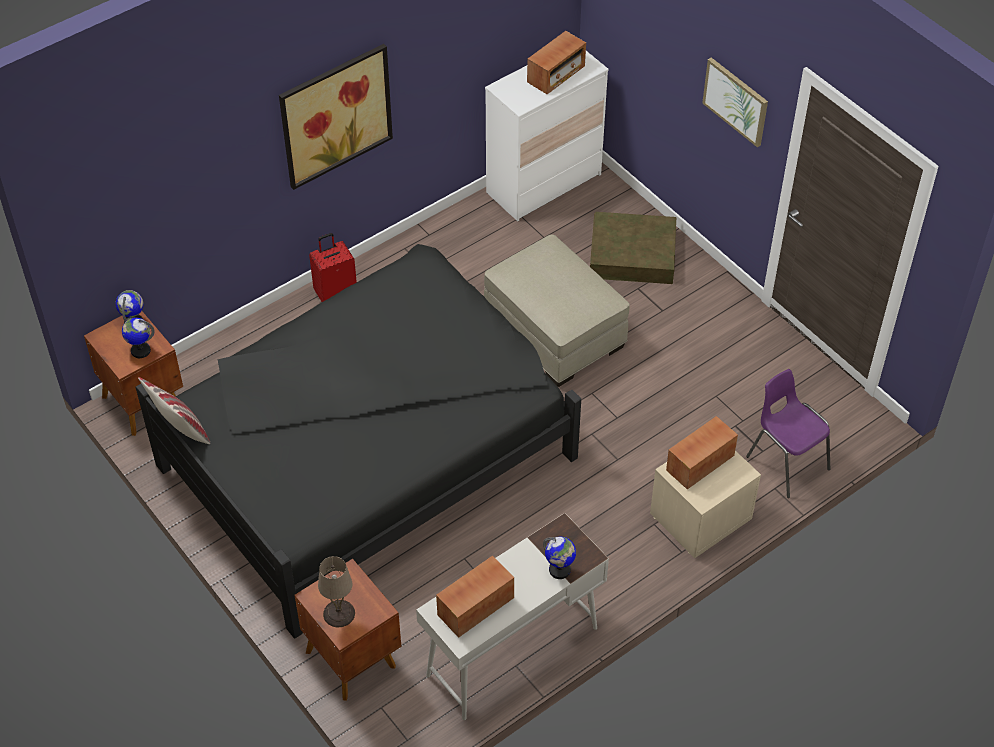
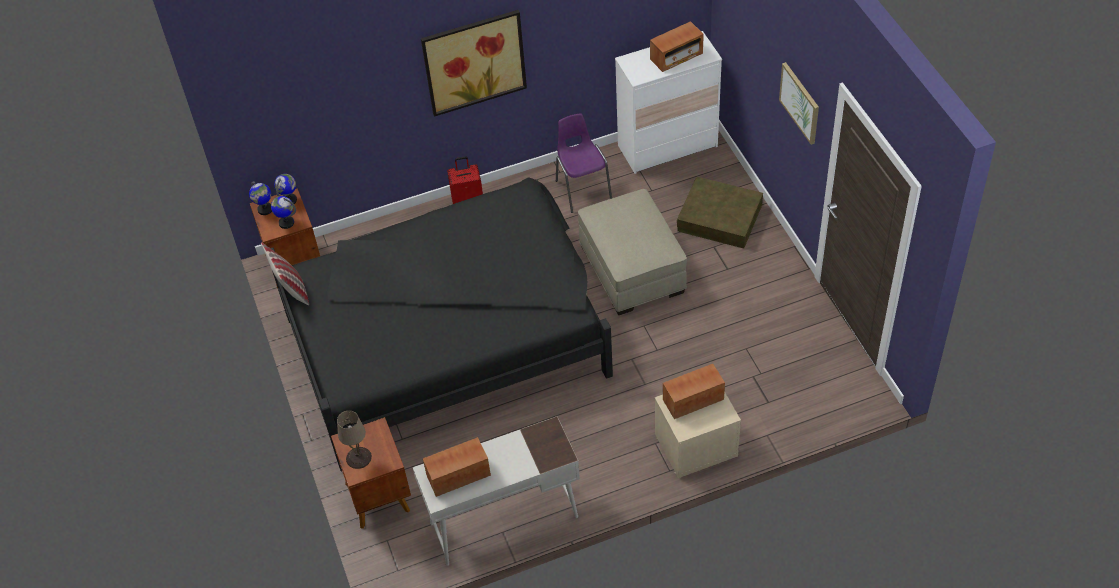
camera: 20 degrees right, 0 degrees up
globe [543,537,576,579] -> globe moved to [249,181,272,215]
purple chair [746,369,830,498] -> purple chair moved to [556,113,612,213]

